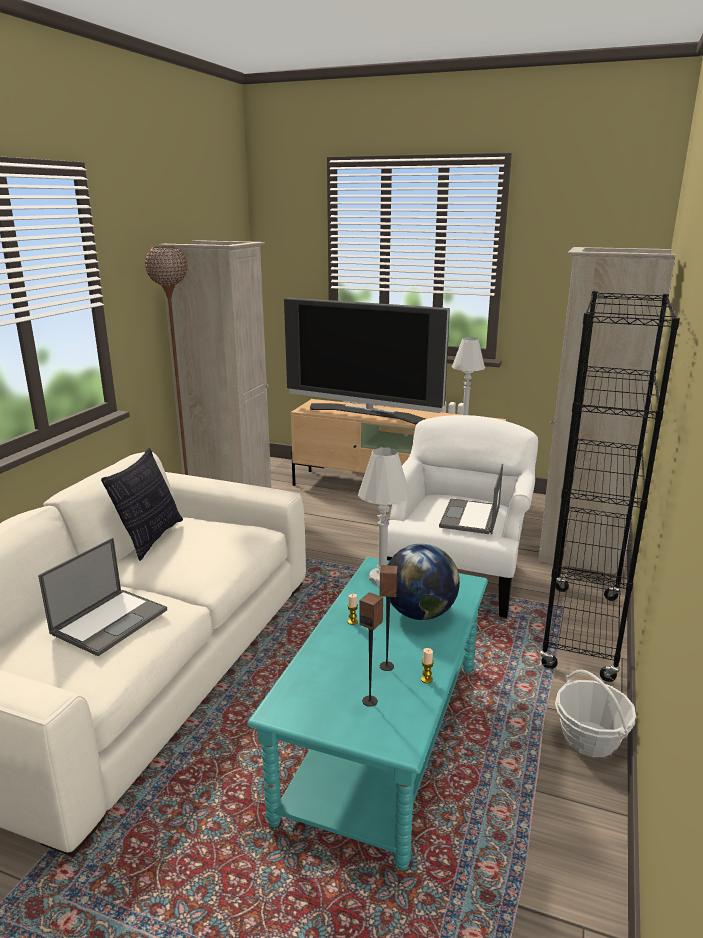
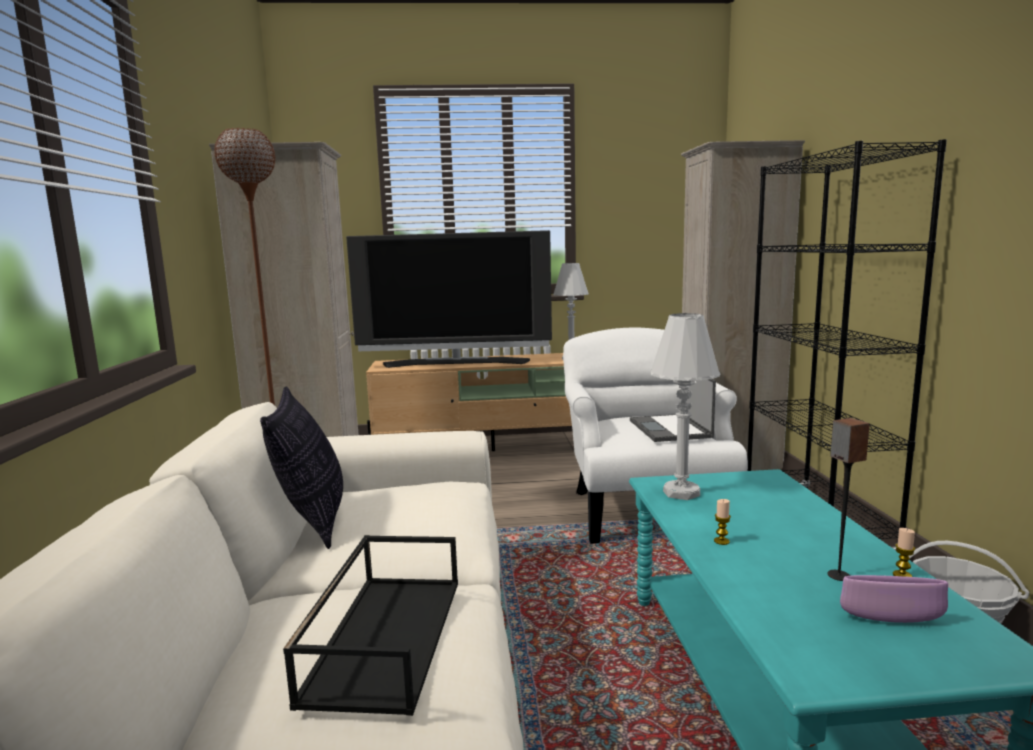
camera: 25 degrees left, 10 degrees down
laptop [38,538,167,656] -> black tray [283,535,458,716]
speaker [359,592,383,707] -> purple bowl [840,575,948,623]
globe [388,544,460,620] -> none

